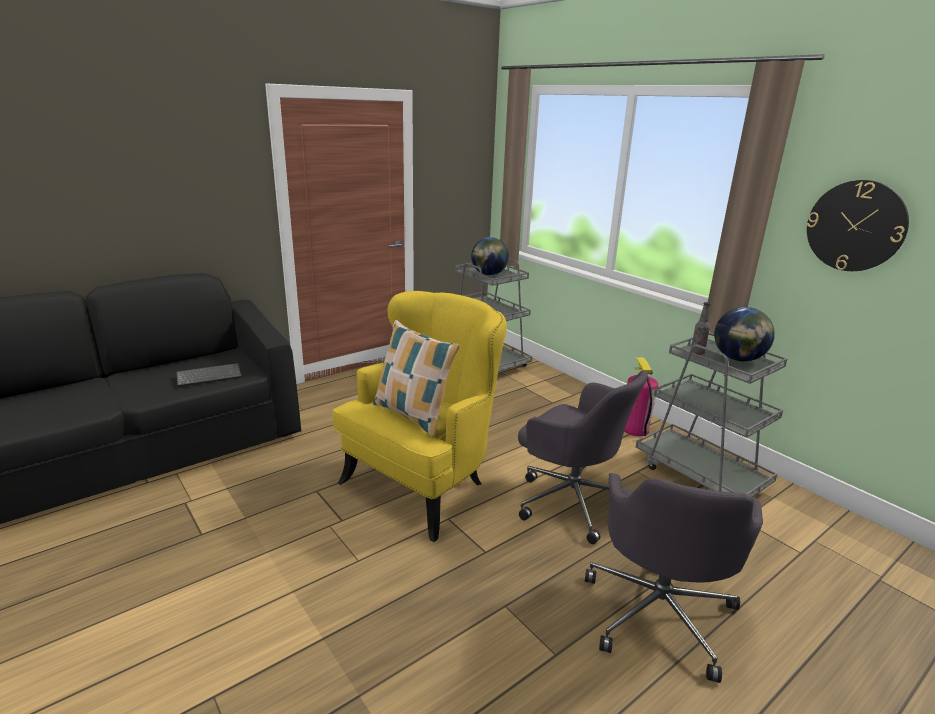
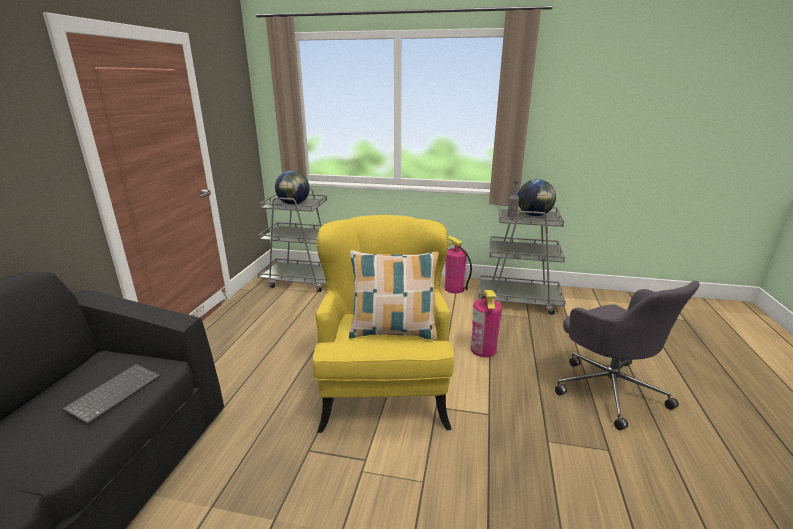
camera: 40 degrees left, 0 degrees up
grey office chair [518,370,648,544] -> fire extinguisher [471,290,502,357]
wall clock [807,180,909,271] -> none

